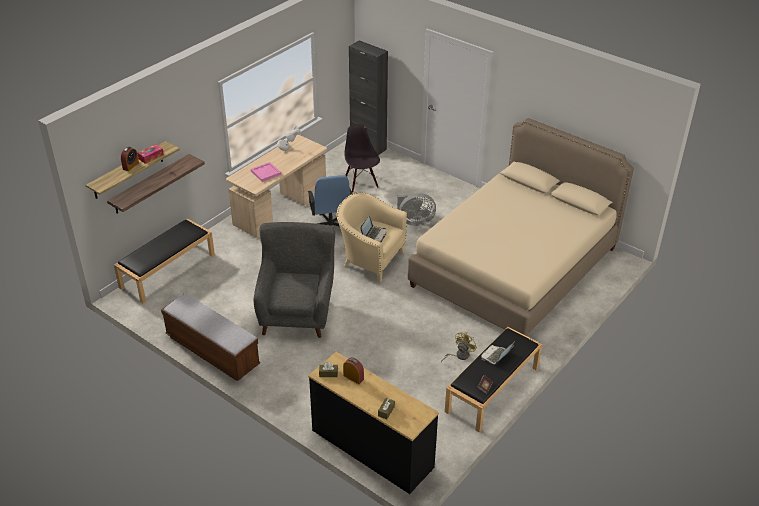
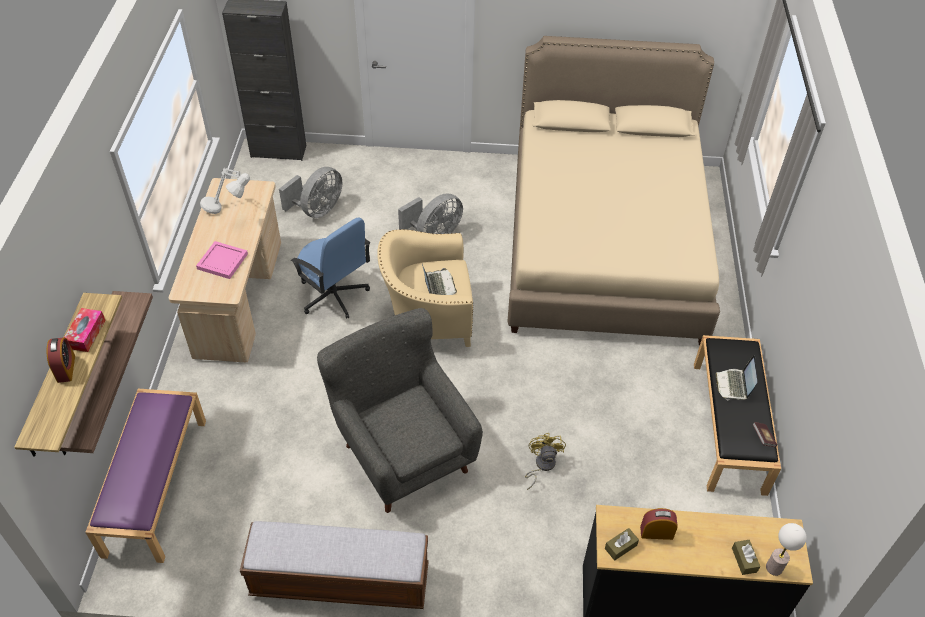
camera: 35 degrees left, 10 degrees up
black bench [114,219,215,303] -> purple bench [85,389,206,563]
black chair [345,124,380,193] -> grey fan [279,167,342,218]
yellow fan [441,332,477,362] -> yellow fan moved to [525,433,566,490]
none -> table lamp [766,523,807,576]

